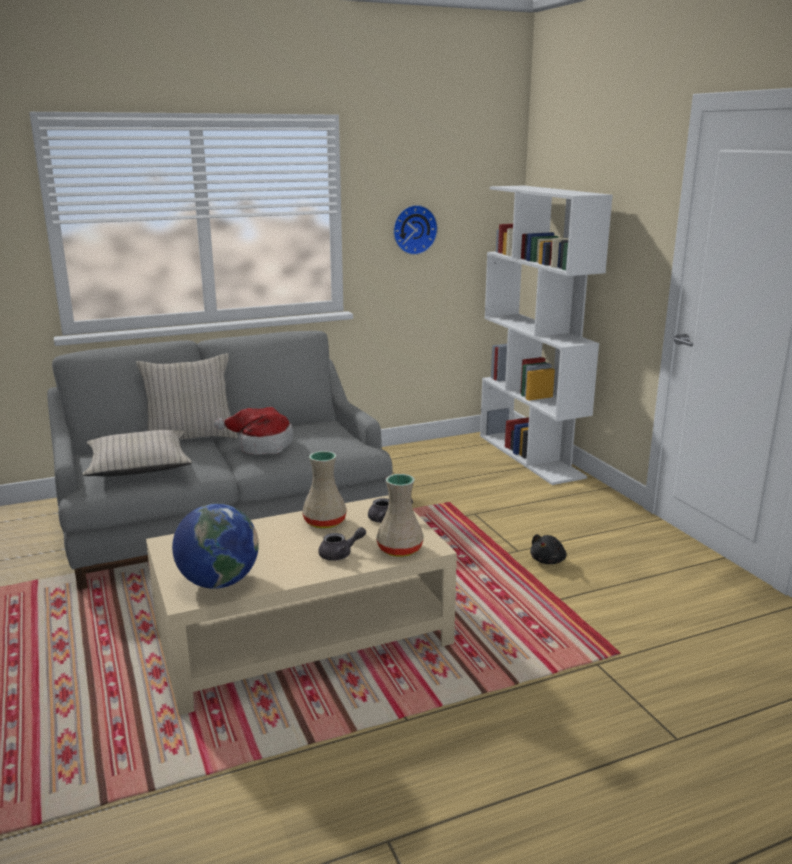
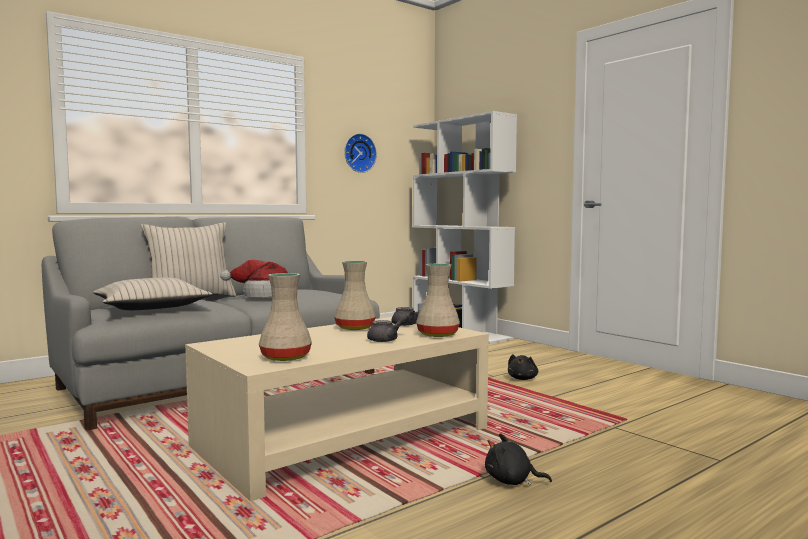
camera: 15 degrees left, 15 degrees down
globe [172,504,259,589] -> beige vase [259,273,312,361]
none -> black plush toy [485,433,552,485]

